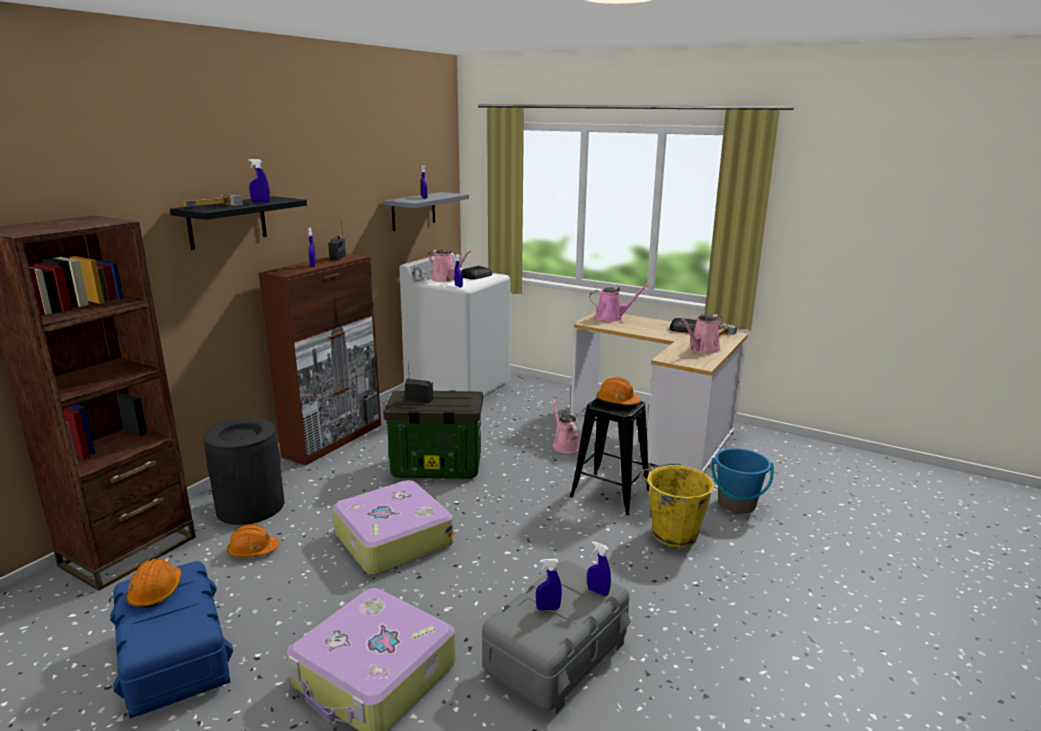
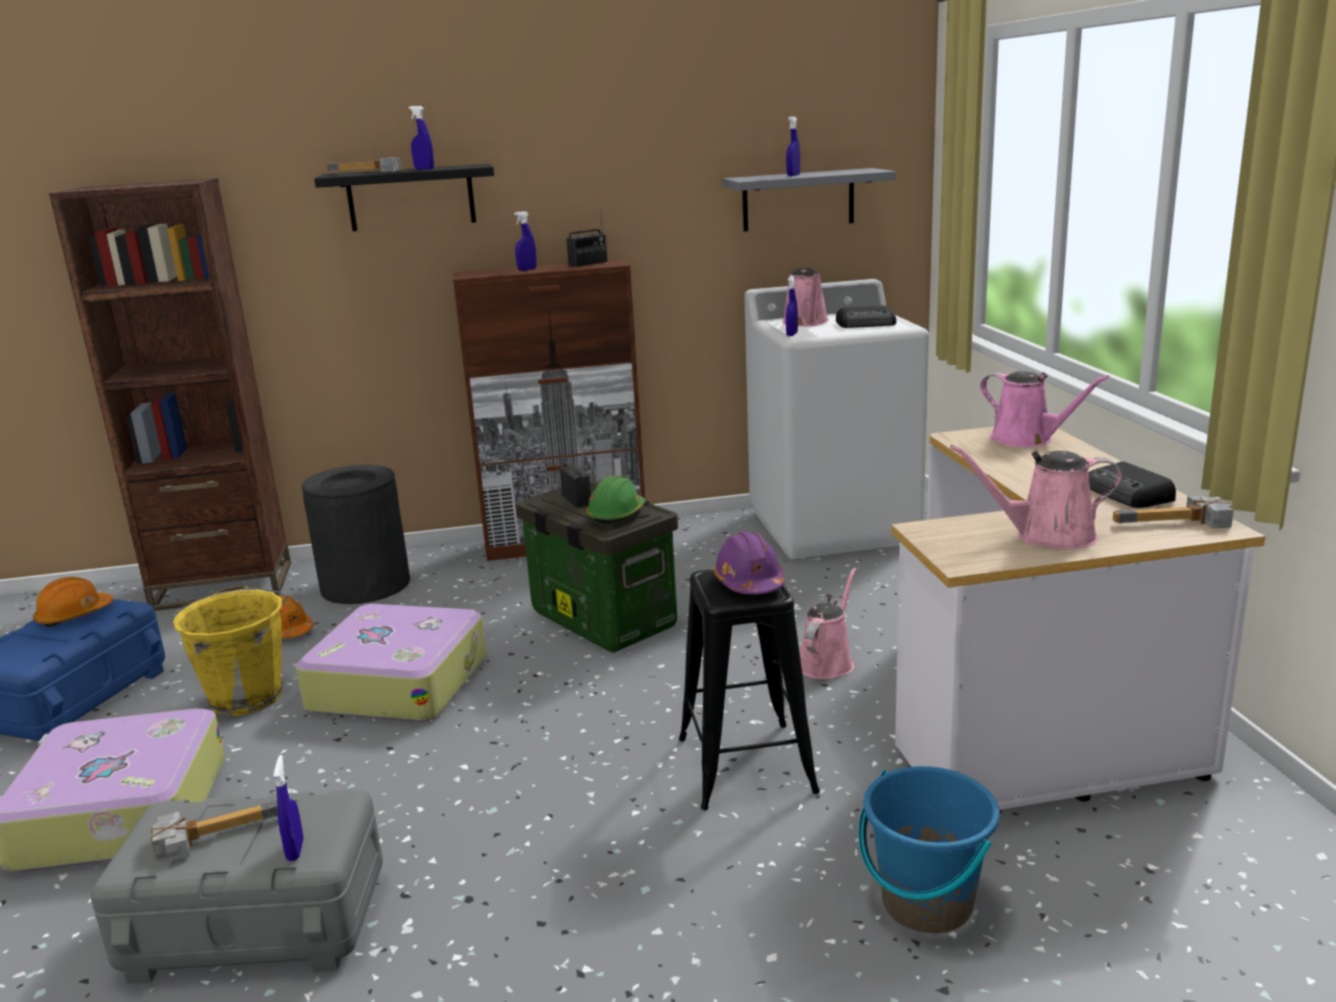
camera: 50 degrees right, 0 degrees up
blue spray bottle [536,559,562,611] -> hammer [151,800,278,861]
orange hard hat [597,377,641,405] -> purple hard hat [713,532,785,594]
yellow bucket [639,464,714,548] -> yellow bucket moved to [171,585,288,716]
none -> green hard hat [586,476,645,524]

